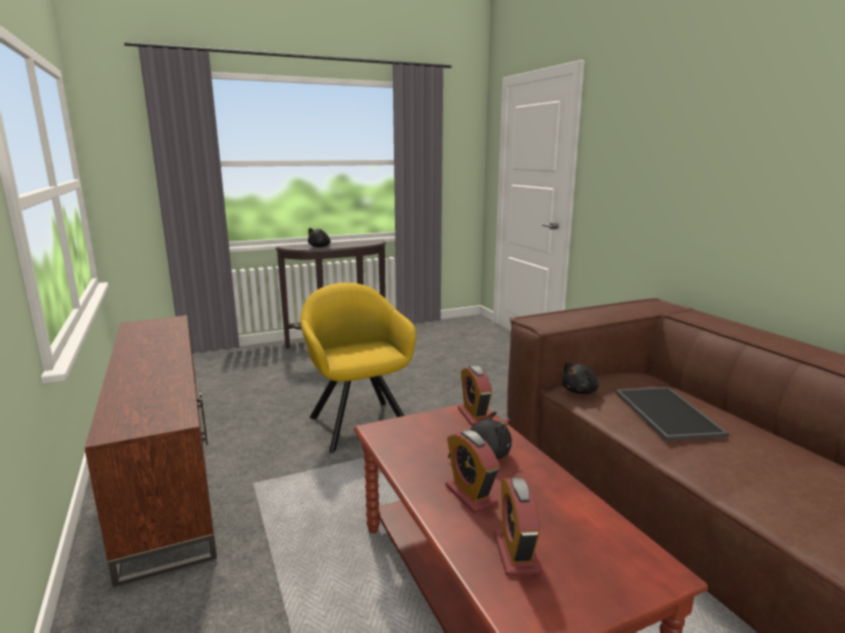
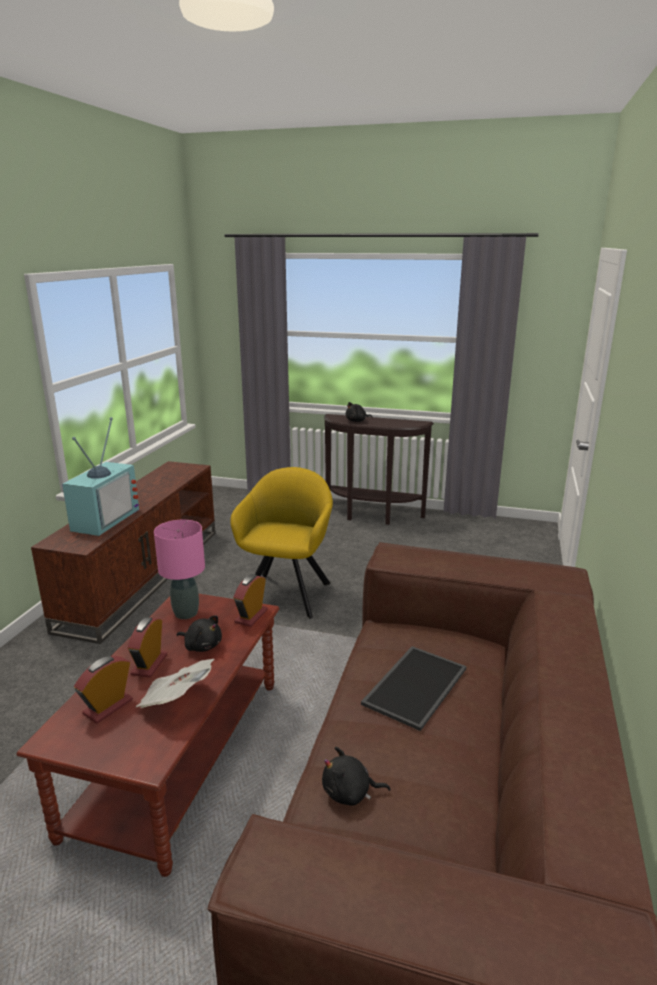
camera: 40 degrees right, 5 degrees up
black plush toy [562,362,599,394] -> black plush toy moved to [322,747,391,806]
none -> television [62,417,139,536]
none -> newspaper [135,659,214,708]
none -> pink table lamp [154,520,205,619]

